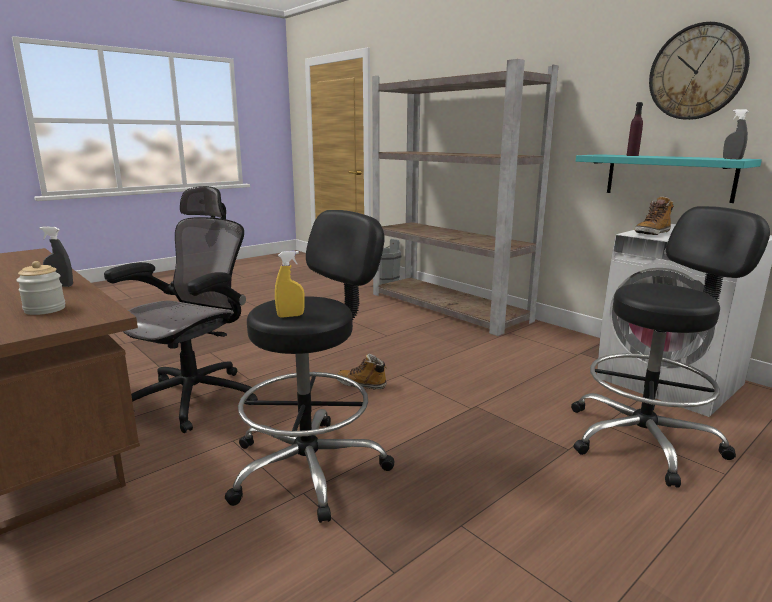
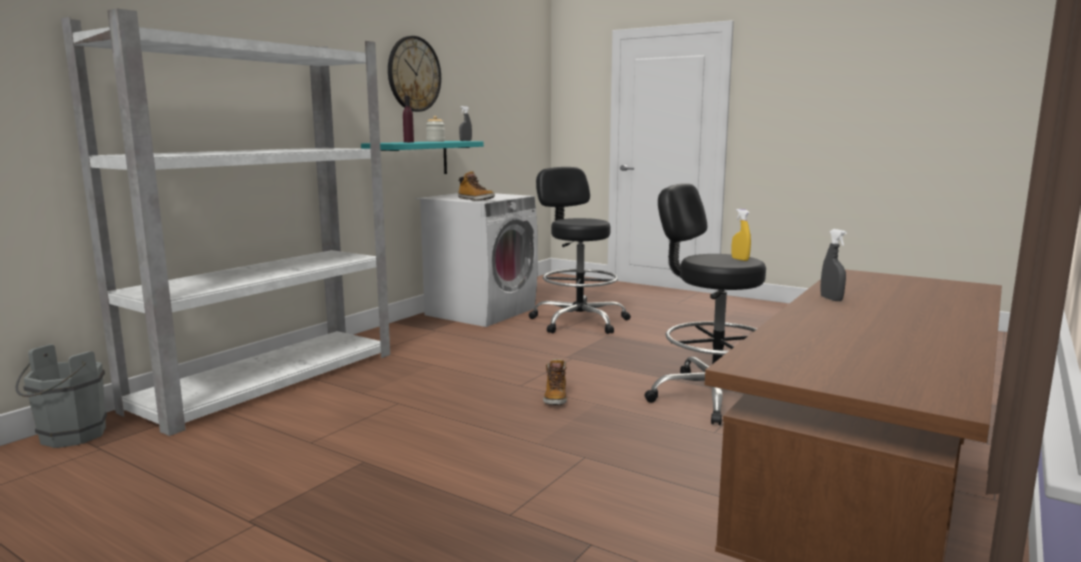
camera: 105 degrees left, 5 degrees down
jar [16,261,66,315] -> jar moved to [426,116,445,142]
office chair [104,186,258,433] -> none
brown bookcase [372,59,559,336] -> white bookcase [61,9,390,436]

